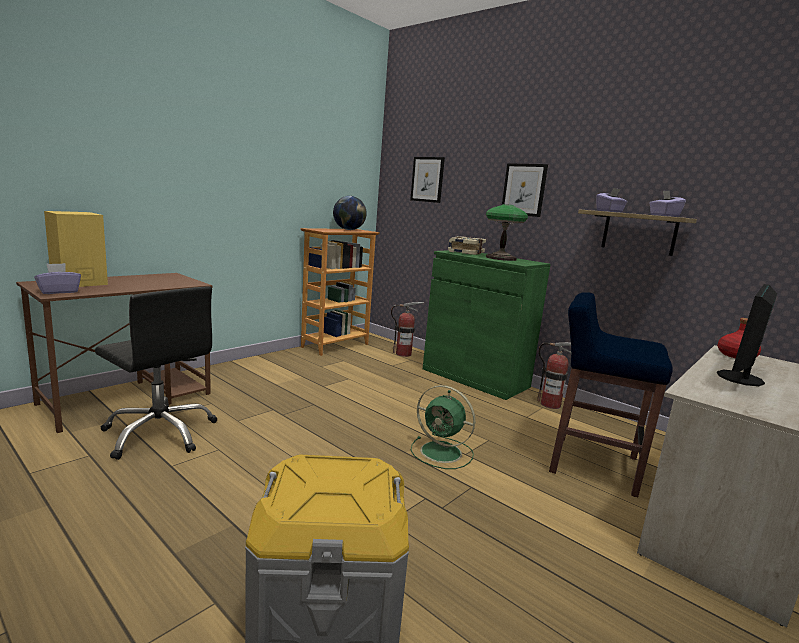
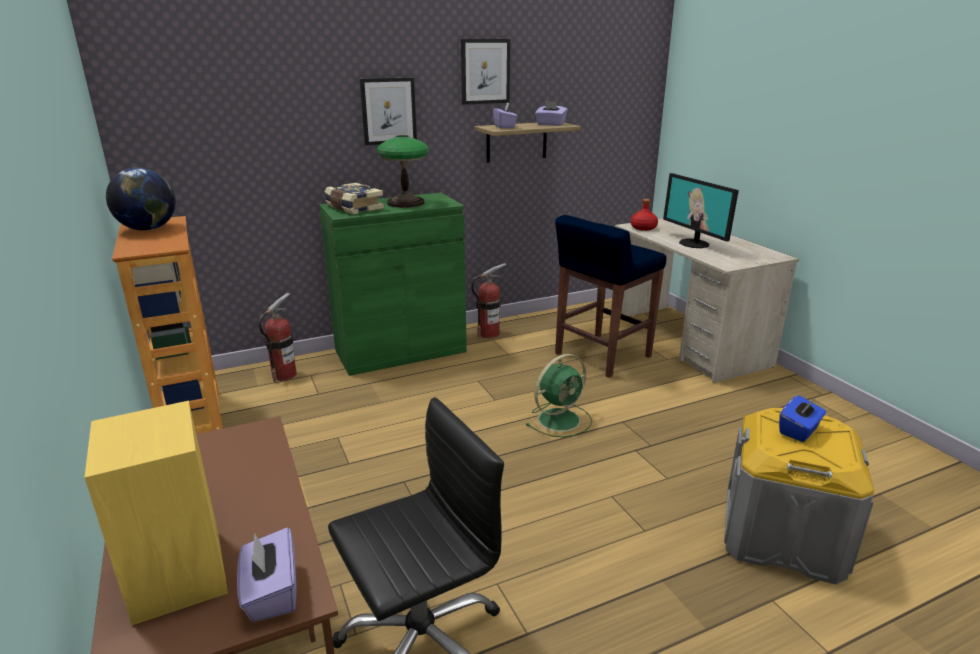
camera: 65 degrees left, 10 degrees up
picture [410,157,445,203] -> picture moved to [461,39,510,105]
none -> blue tissue box [779,396,826,442]

